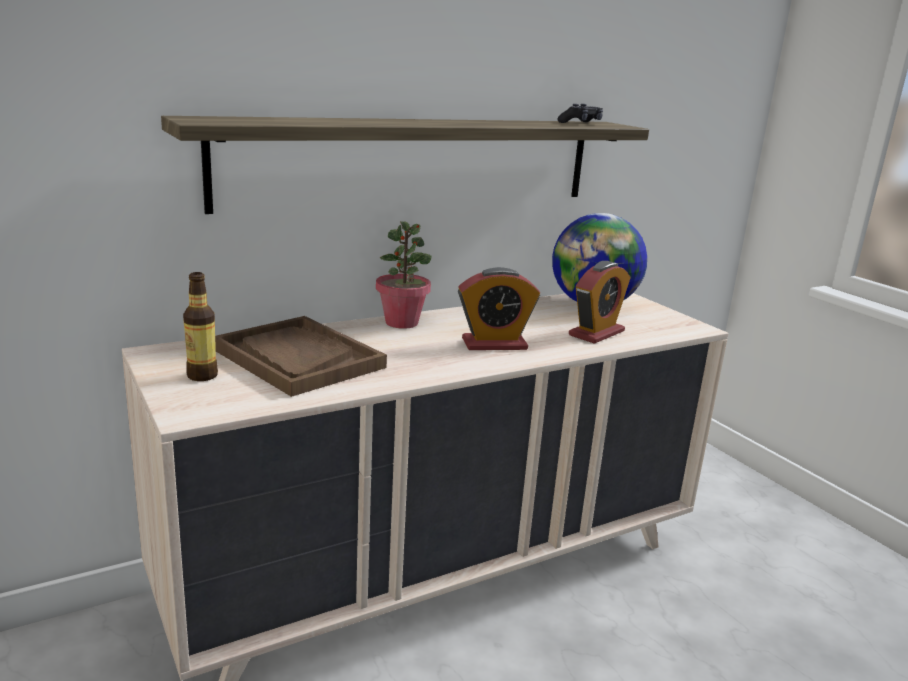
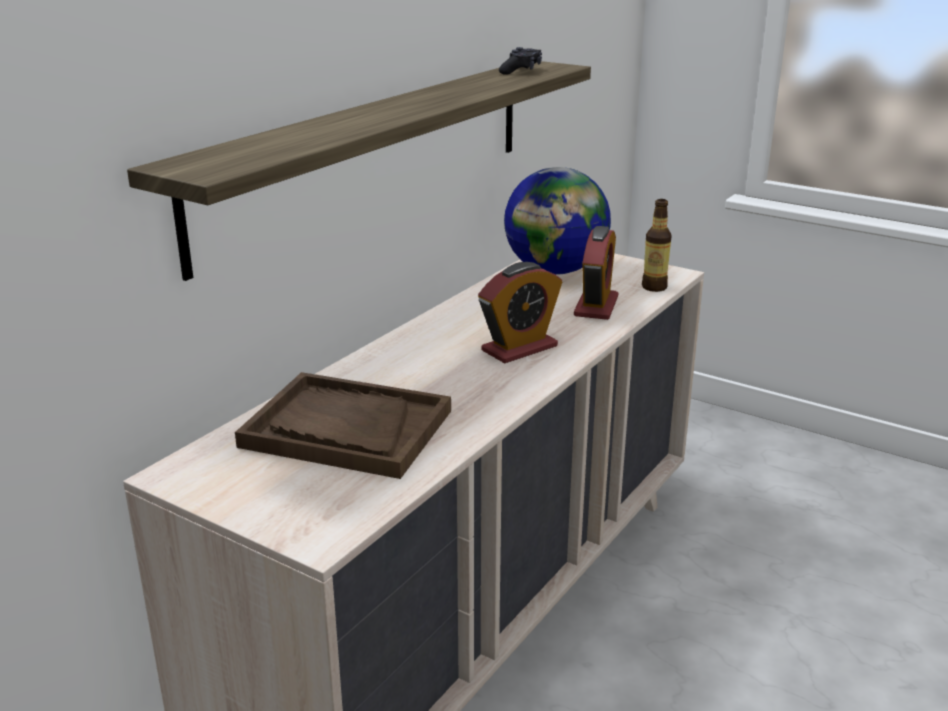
camera: 25 degrees left, 5 degrees up
bottle [183,272,218,381] -> bottle moved to [642,199,671,292]
potted plant [376,221,432,329] -> none

